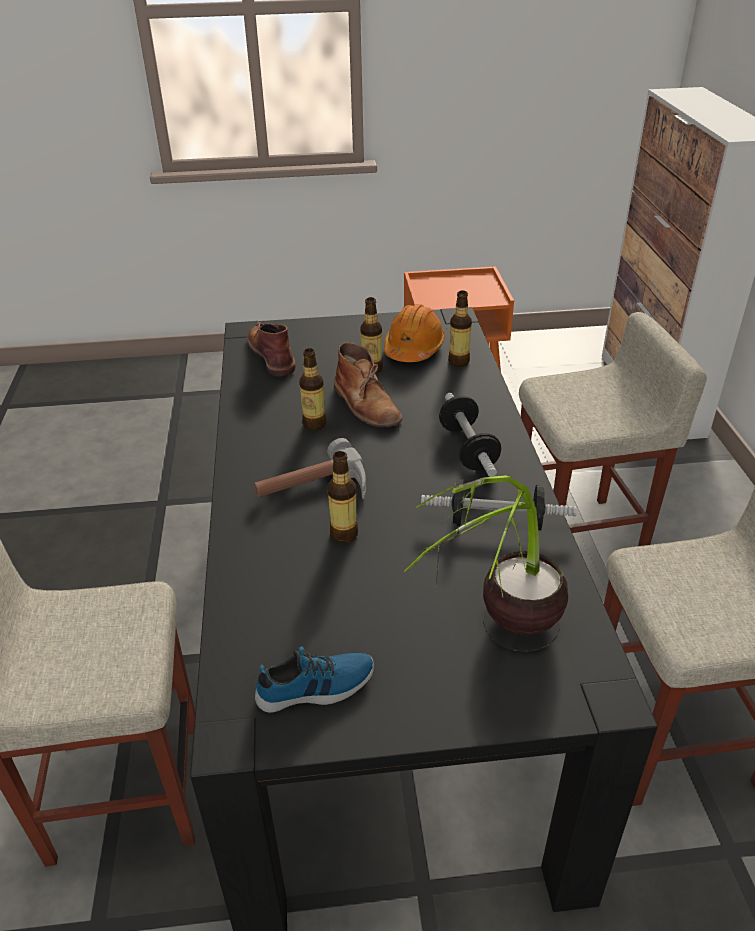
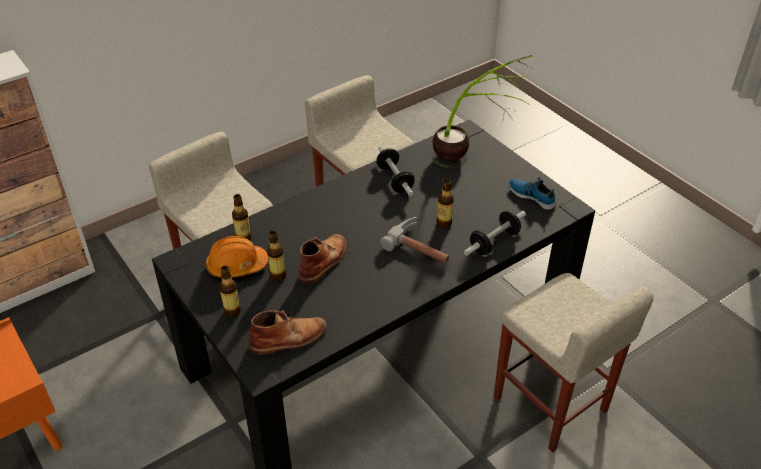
camera: 120 degrees left, 5 degrees up
brown boot [247,322,296,377] -> brown boot turned 150 degrees counterclockwise [248,310,327,355]
bottle [299,348,326,431] -> bottle moved to [219,266,241,317]
dumbbell [439,393,501,477] -> dumbbell moved to [464,211,526,256]

